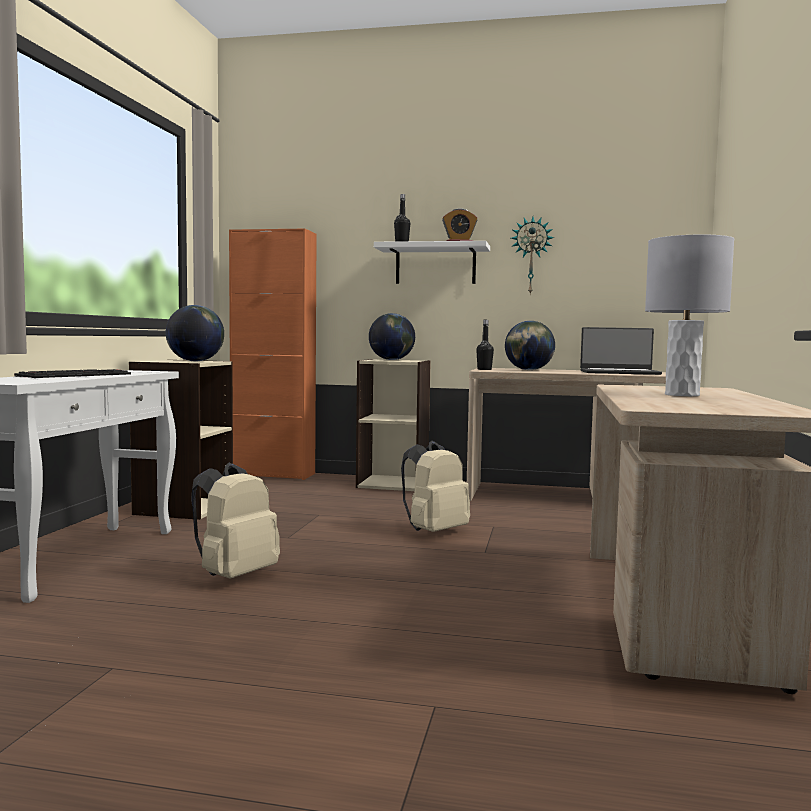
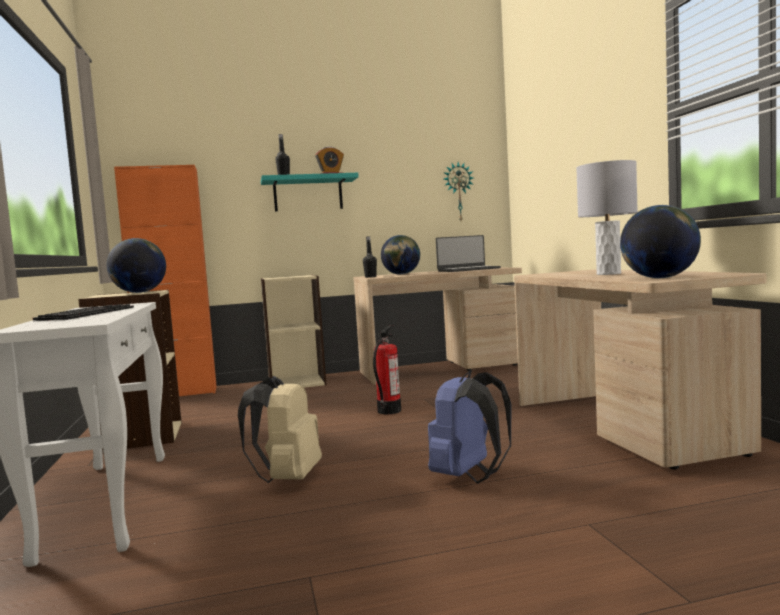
camera: 25 degrees left, 0 degrees up
globe [369,313,415,360] -> globe moved to [620,205,701,278]
white shelf [374,241,490,284] -> turquoise shelf [261,173,359,212]
beige backpack [401,441,470,532] -> fire extinguisher [373,325,401,414]
wall clock [511,217,554,294] -> wall clock moved to [444,162,473,221]
none -> blue backpack [428,370,511,484]

